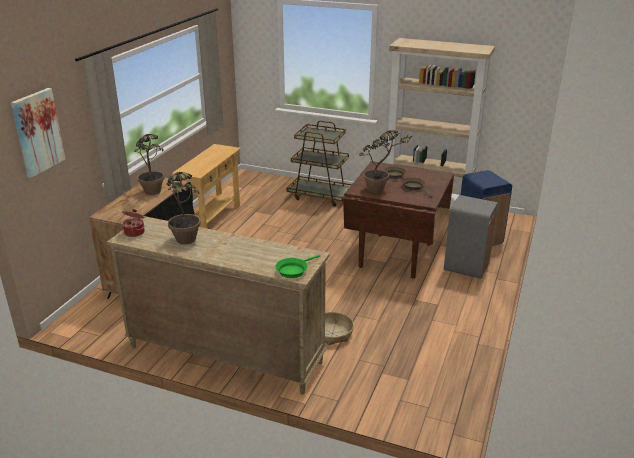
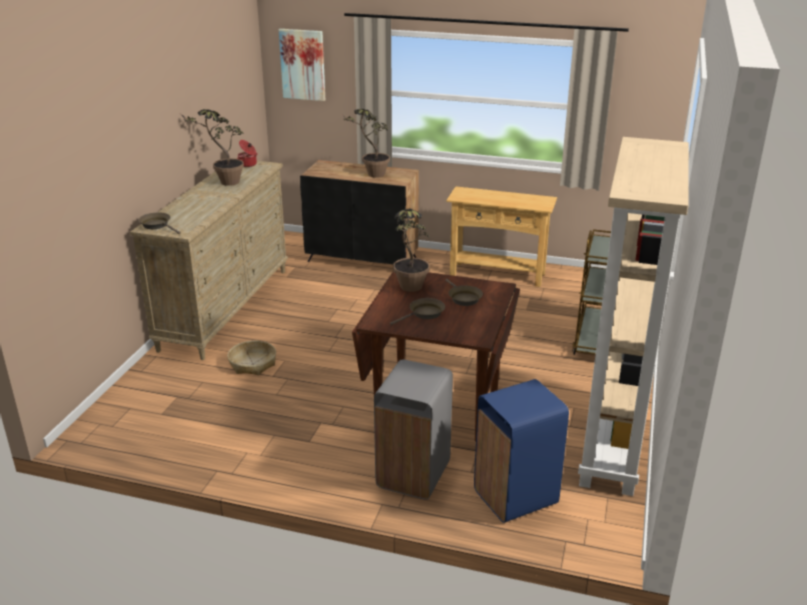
camera: 85 degrees right, 0 degrees up
green frying pan [275,254,321,278] -> brown frying pan [138,213,181,234]

